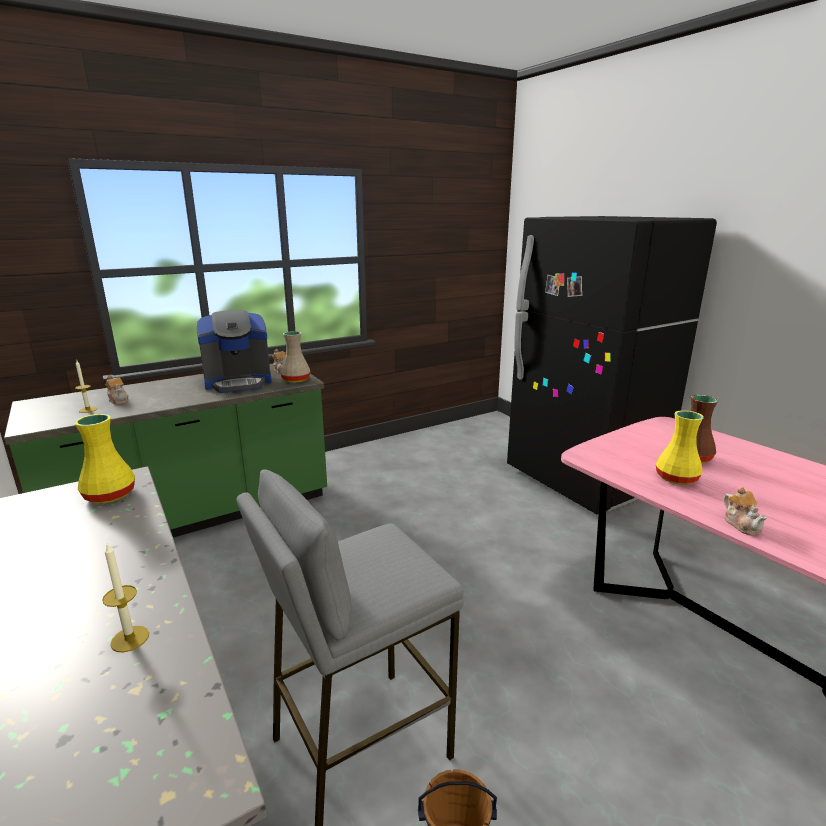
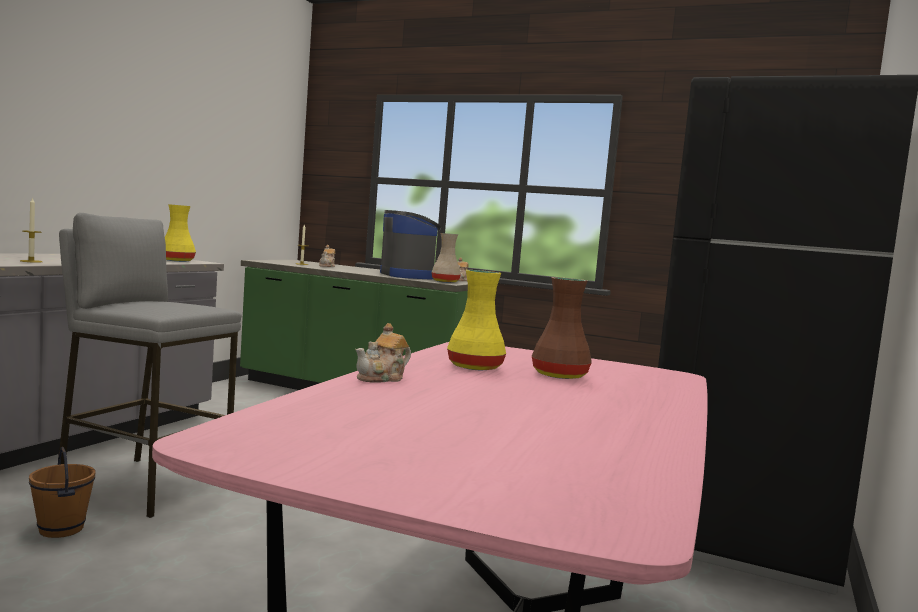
camera: 55 degrees right, 15 degrees down
coffee machine [197,310,272,393] -> coffee machine turned 150 degrees counterclockwise [380,210,441,280]

